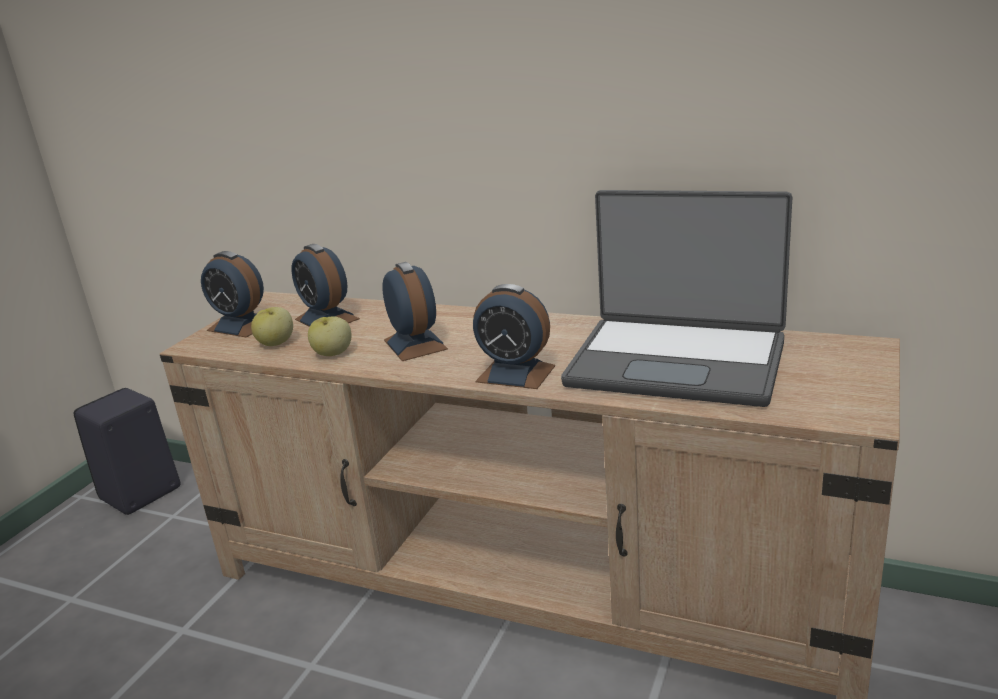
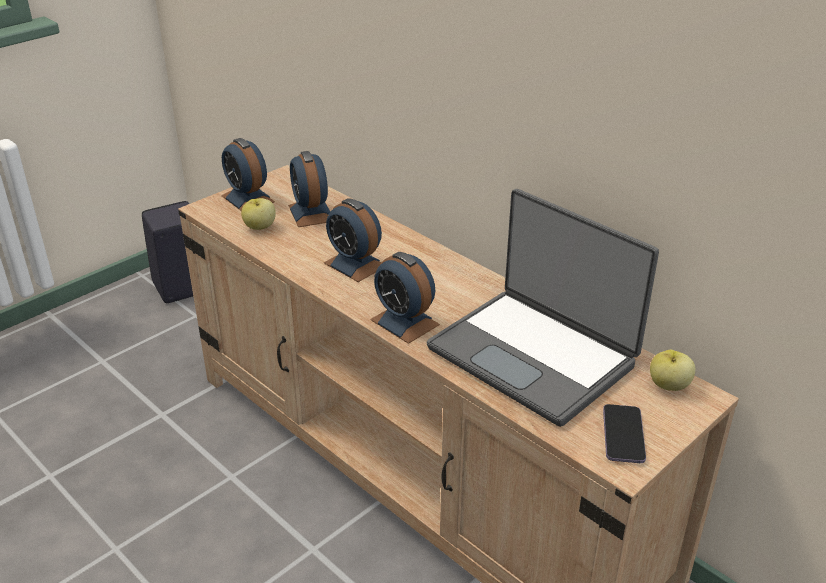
camera: 20 degrees right, 10 degrees up
apple [308,316,352,356] -> apple moved to [650,349,695,391]
alarm clock [382,262,448,361] -> alarm clock turned 135 degrees clockwise [324,198,382,282]
none -> phone [603,404,646,463]

